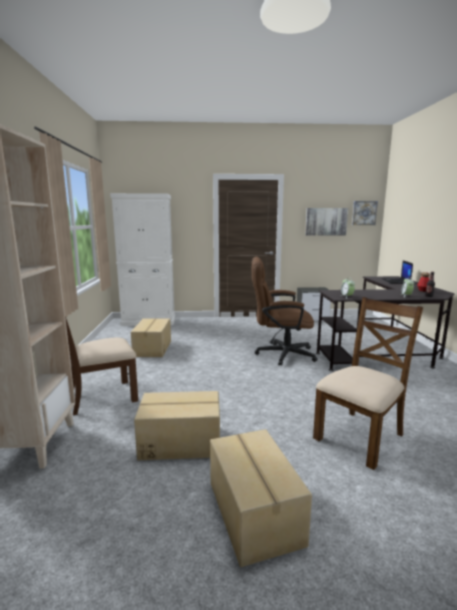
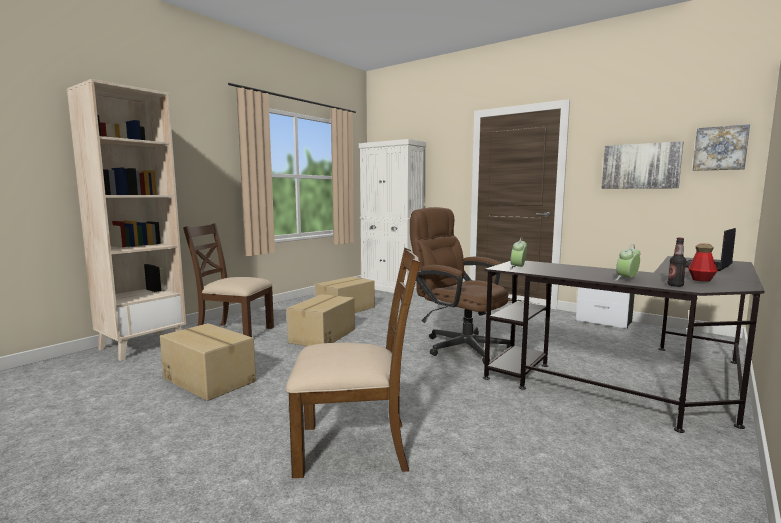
camera: 40 degrees right, 5 degrees down
cardboard box [210,429,312,567] -> cardboard box moved to [287,294,355,346]

